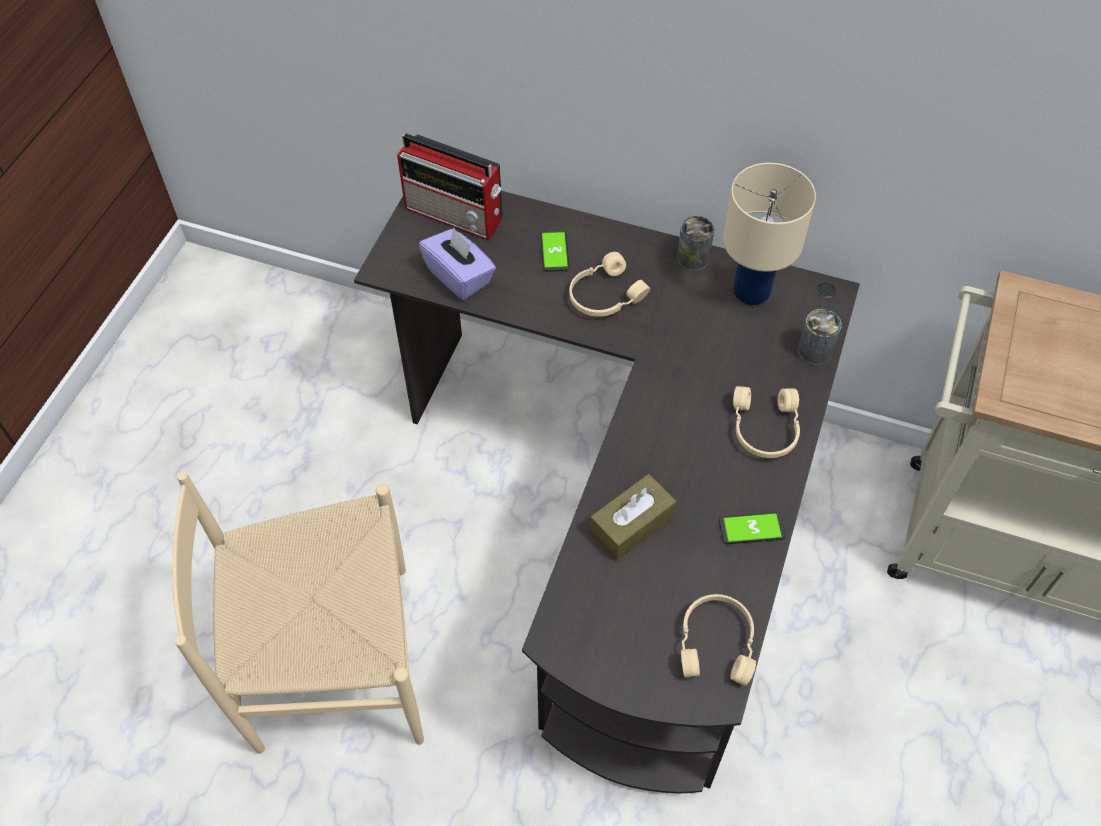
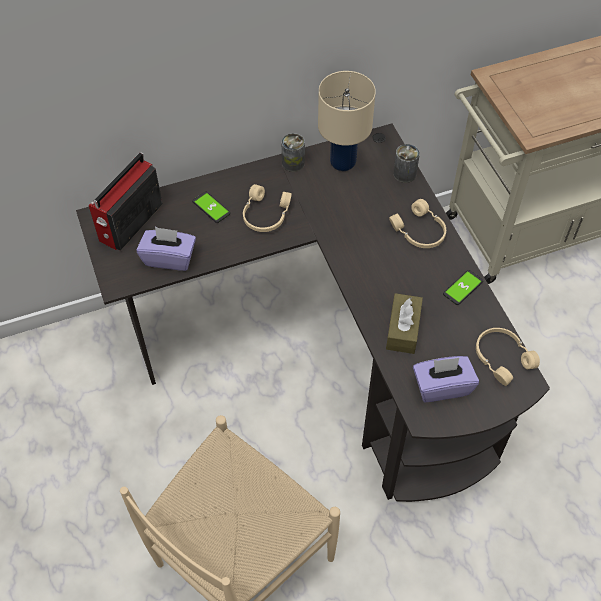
camera: 40 degrees left, 0 degrees up
radio [397,133,502,240] -> radio turned 135 degrees clockwise [89,152,163,251]
none -> purple tissue box [413,356,479,402]

